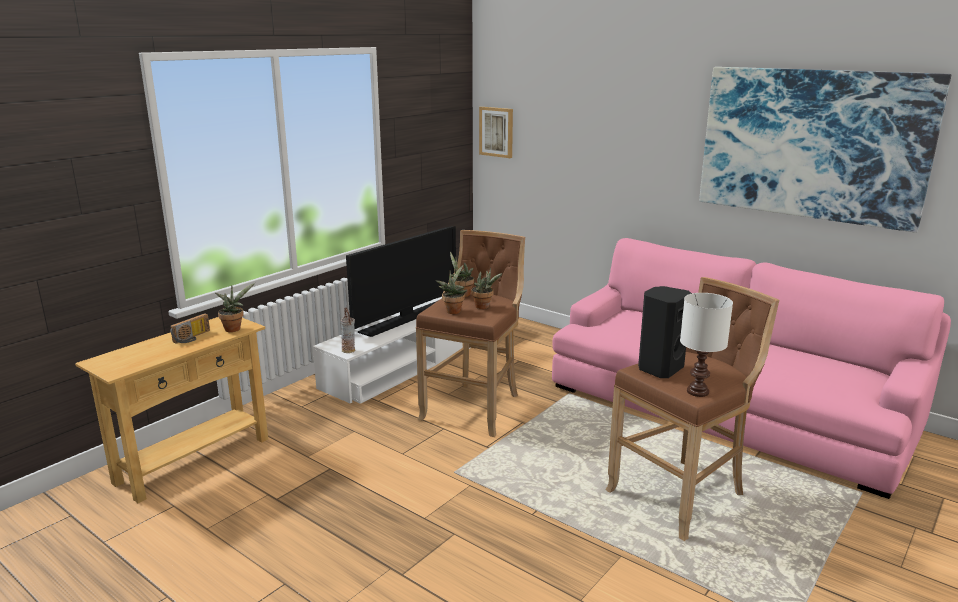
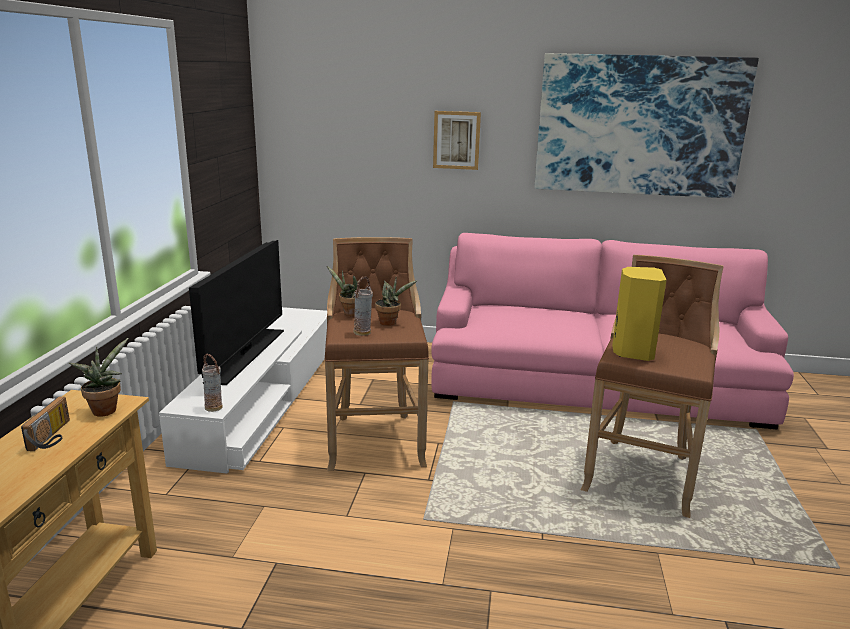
camera: 30 degrees left, 0 degrees up
potted plant [436,265,467,314] -> vase [354,276,373,336]
picture [479,107,513,158] -> picture moved to [433,111,481,170]
black speaker [638,286,692,378] -> yellow speaker [612,267,666,361]
white table lamp [680,293,733,397] -> none

